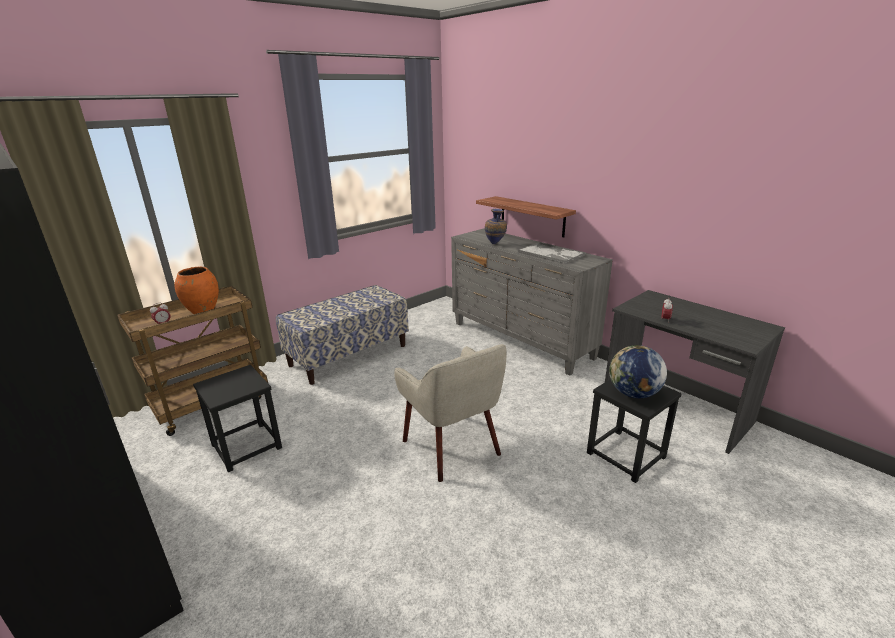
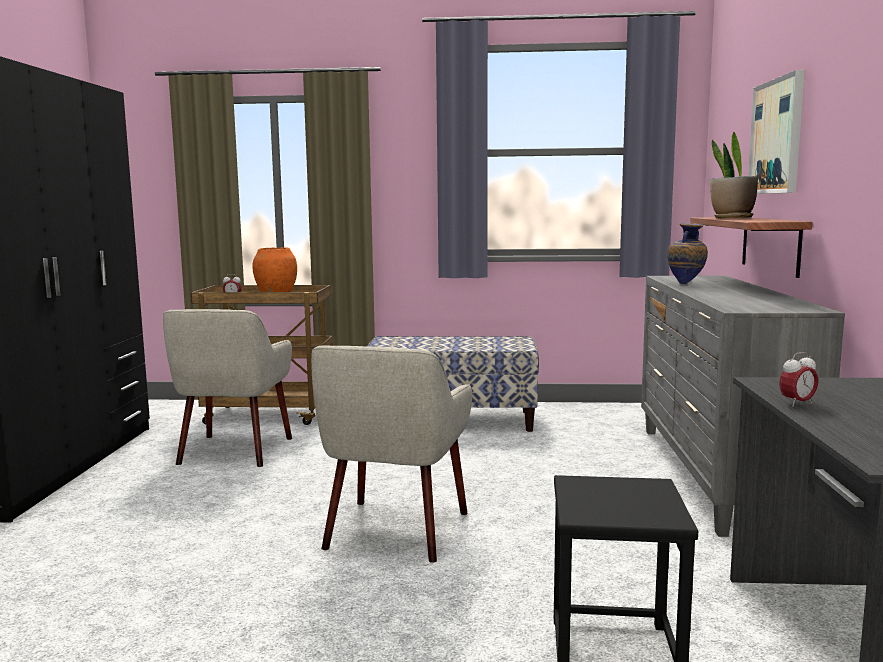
camera: 45 degrees right, 15 degrees down
black stool [193,365,282,472] -> beige armchair [163,309,292,467]
tray [518,242,586,264] -> none
globe [609,345,667,398] -> none
none -> potted plant [710,132,758,218]
none -> picture [748,70,805,194]

